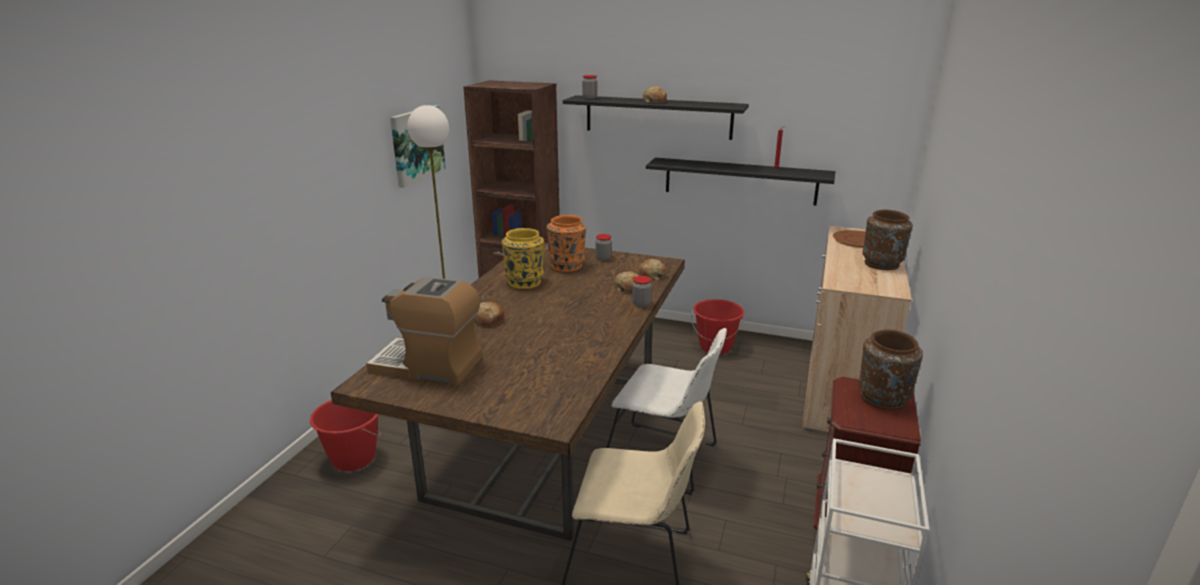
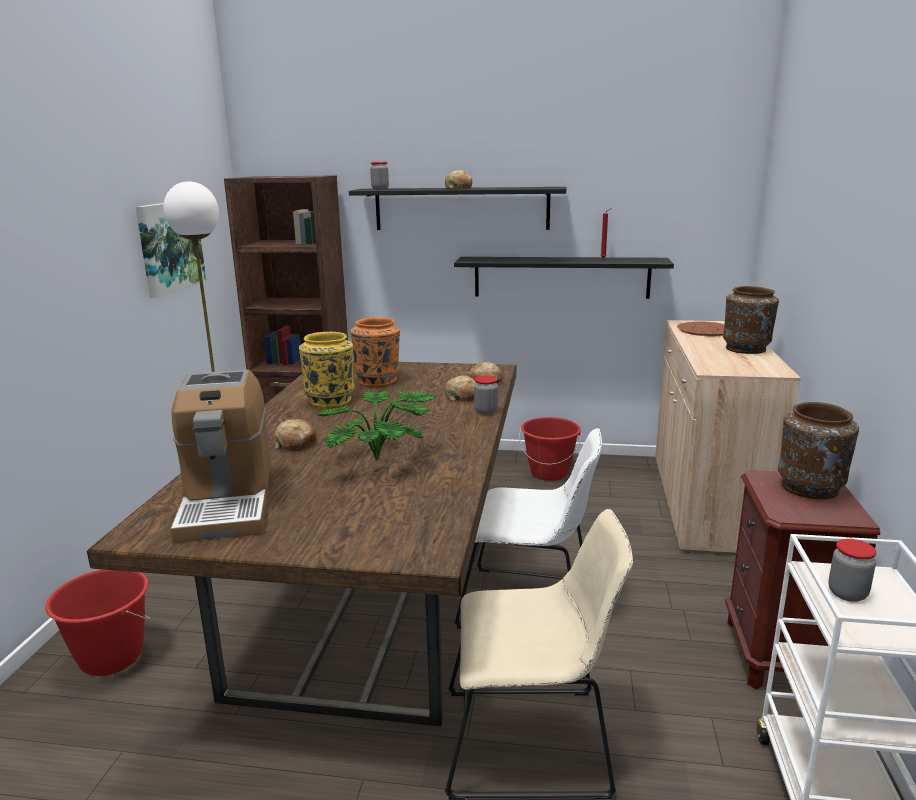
camera: 10 degrees left, 5 degrees down
coffee machine [366,277,482,386] -> coffee machine turned 105 degrees counterclockwise [170,370,272,543]
jar [595,234,612,261] -> jar moved to [828,539,877,602]
none -> potted plant [317,391,437,461]

